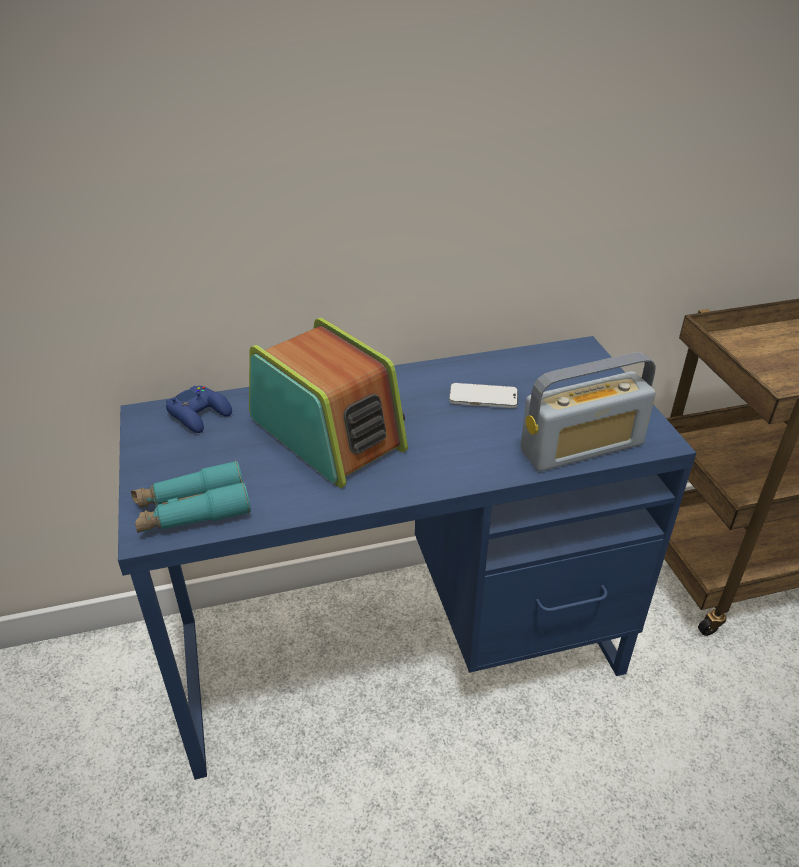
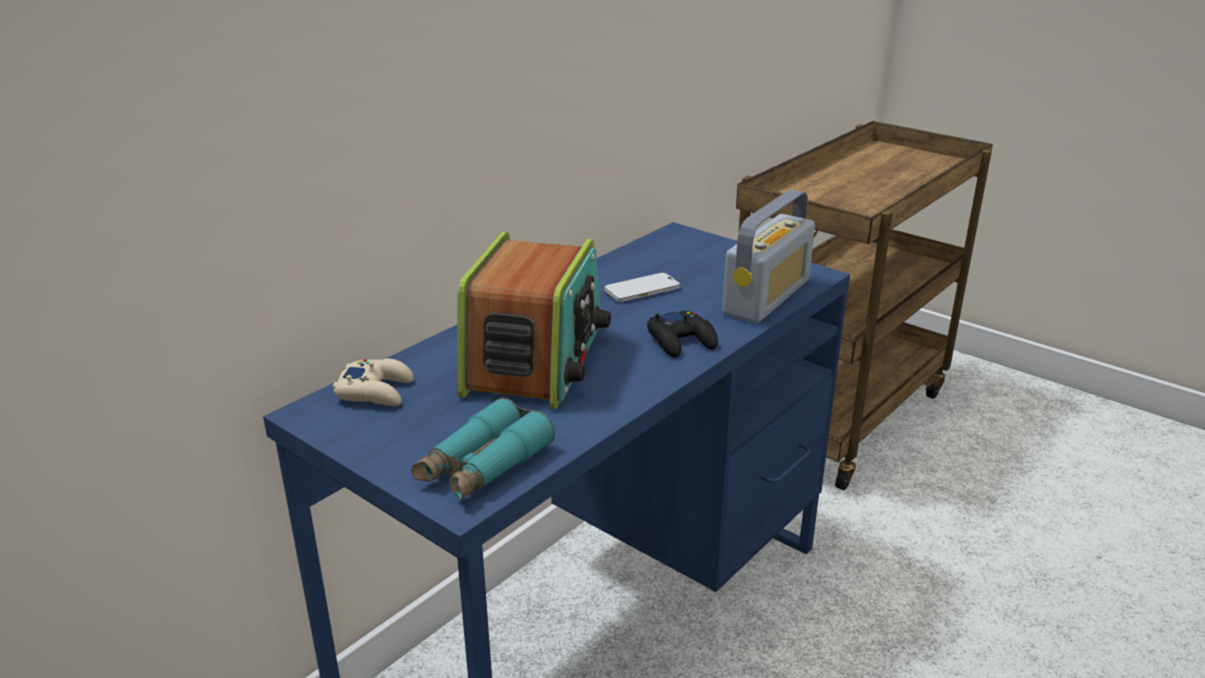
camera: 35 degrees left, 10 degrees down
blue game controller [166,386,232,433] -> beige game controller [333,358,414,406]
radio [249,318,408,488] -> radio turned 90 degrees clockwise [457,232,611,409]
none -> black game controller [647,311,718,358]

